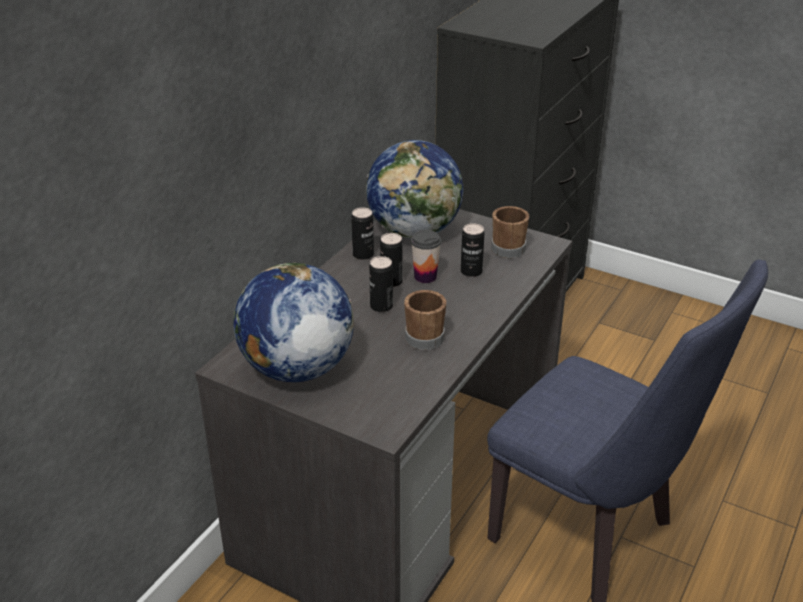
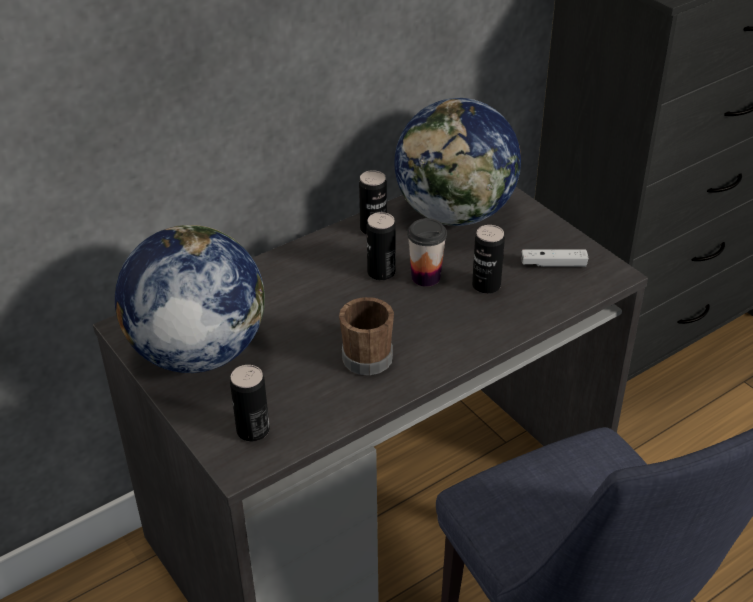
camera: 25 degrees right, 5 degrees up
can [369,256,393,312] -> can moved to [230,365,270,442]
brown mug [491,206,529,258] -> white game controller [521,249,588,267]

